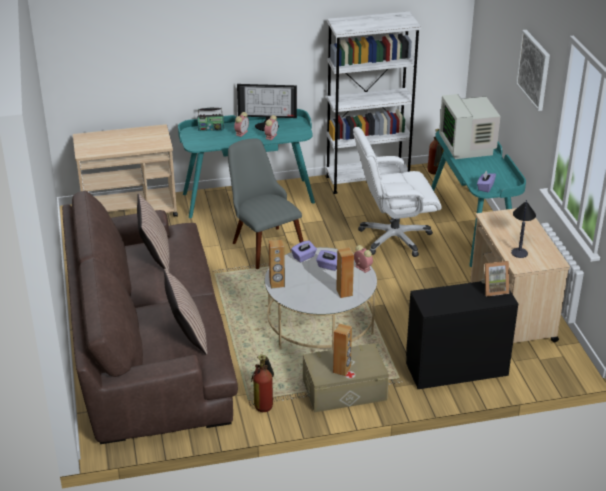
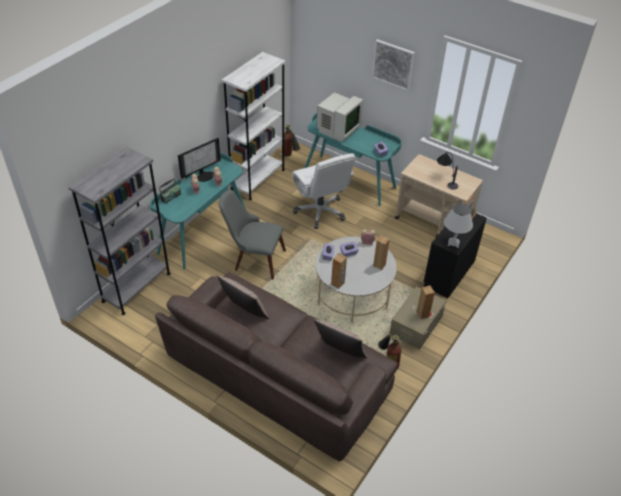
camera: 45 degrees left, 10 degrees up
beige cart [73,124,178,217] -> grey bookcase [68,147,171,315]
white office chair [353,127,442,257] -> white office chair turned 60 degrees counterclockwise [292,153,355,229]
monitor [439,94,501,159] -> monitor turned 90 degrees counterclockwise [316,92,364,142]
none -> white table lamp [444,204,473,248]

